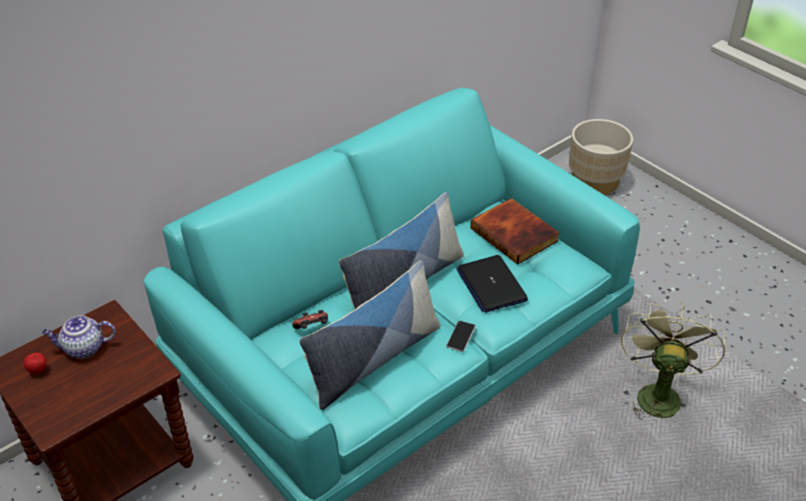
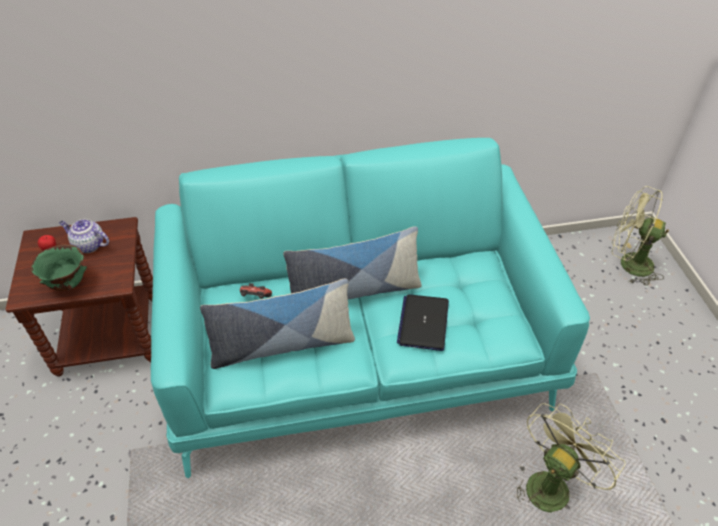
camera: 30 degrees right, 5 degrees up
phone [446,321,476,352] -> none
book [470,198,560,264] -> none
beige planter [569,119,633,195] -> green fan [612,186,669,286]
none -> green bowl [31,244,87,291]

